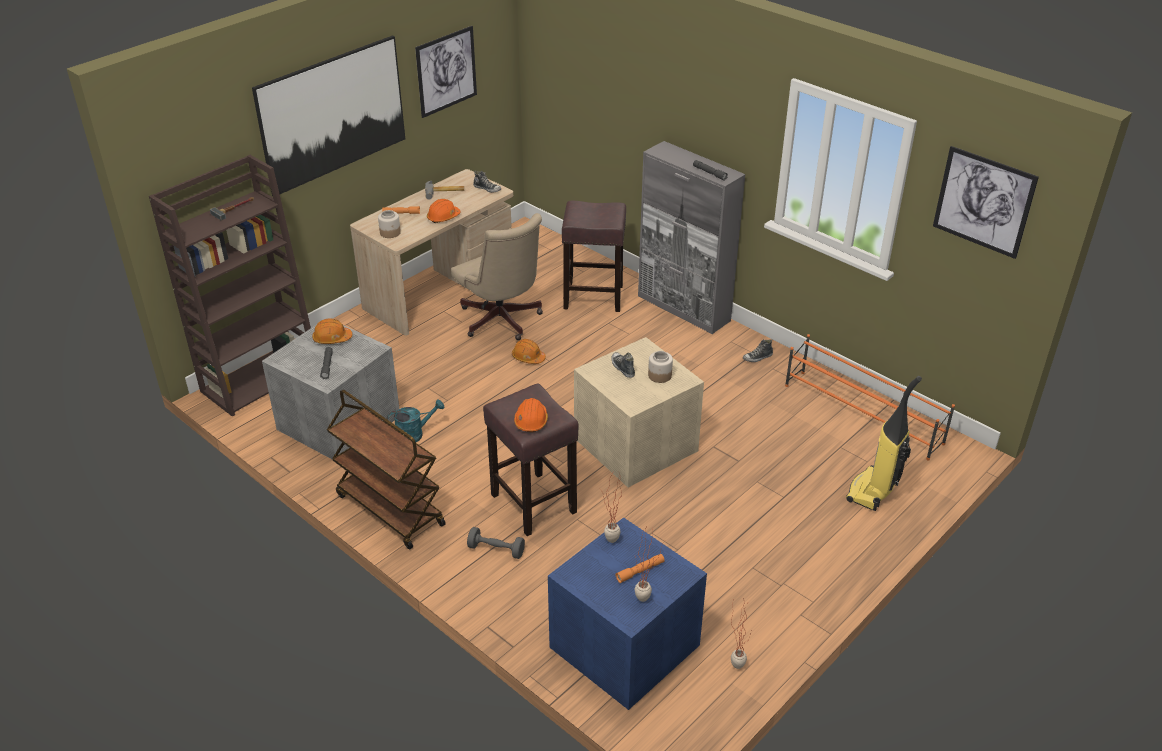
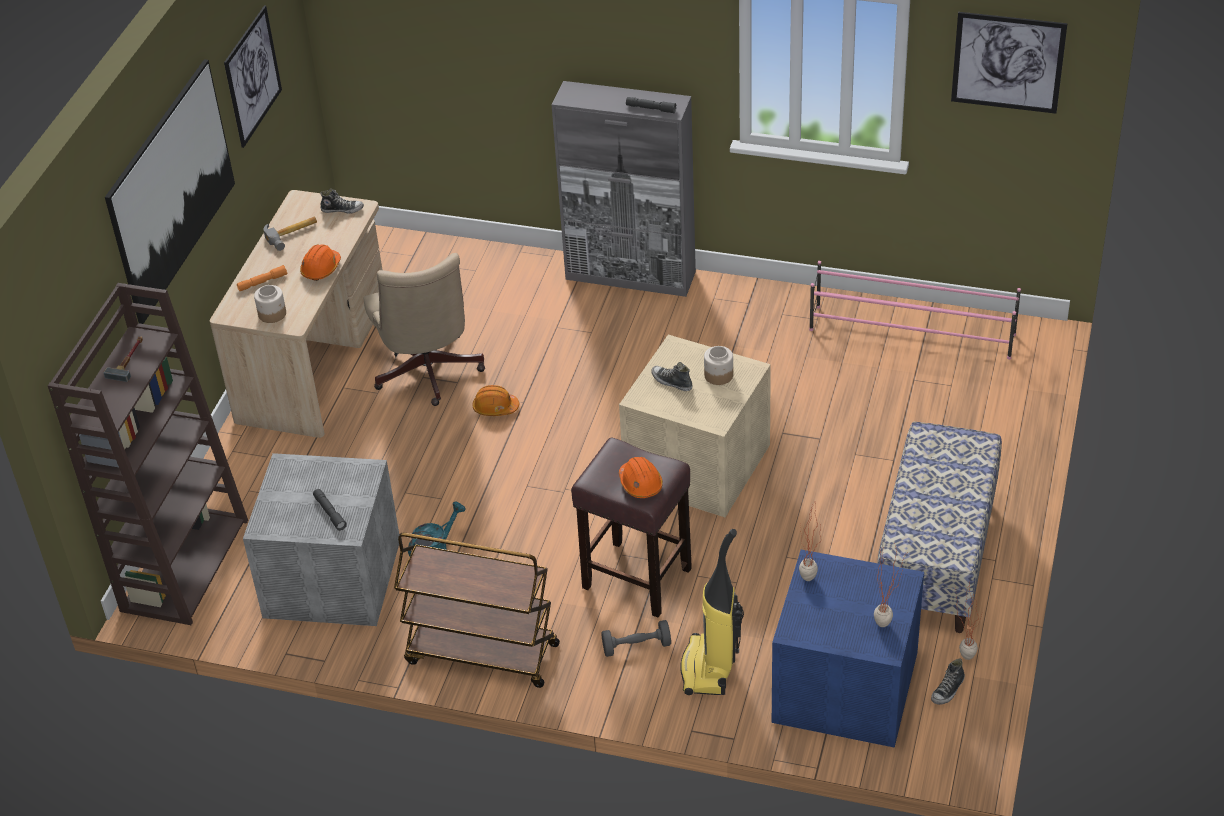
camera: 25 degrees left, 5 degrees up
orange hard hat [312,319,352,344] -> none
beige office chair [451,213,543,340] -> beige office chair turned 45 degrees clockwise [363,253,485,406]
brown stool [562,201,626,312] -> none
orange flashlight [615,554,665,583] -> none
shoe [743,339,773,362] -> shoe moved to [931,658,965,705]
orange shoe rack [785,334,955,460] -> pink shoe rack [809,261,1021,360]
vacuum cleaner [846,376,922,511] -> vacuum cleaner moved to [681,529,744,695]
none -> bench [877,422,1002,633]

